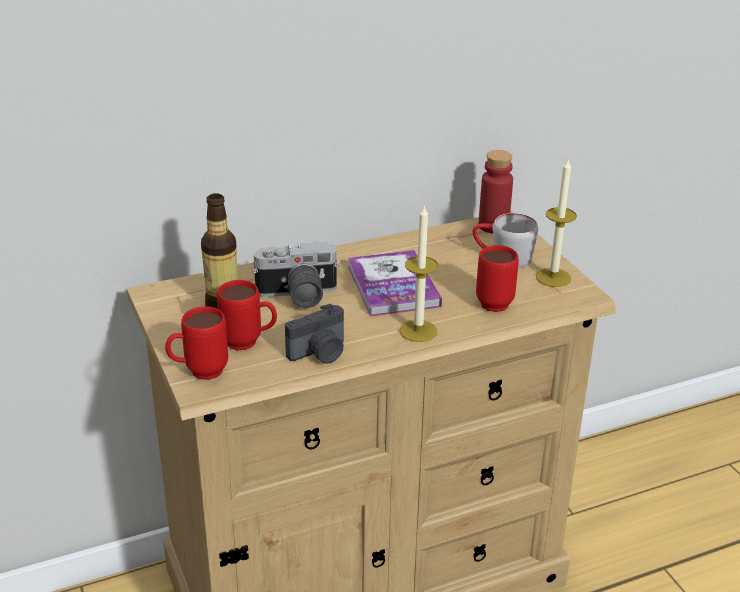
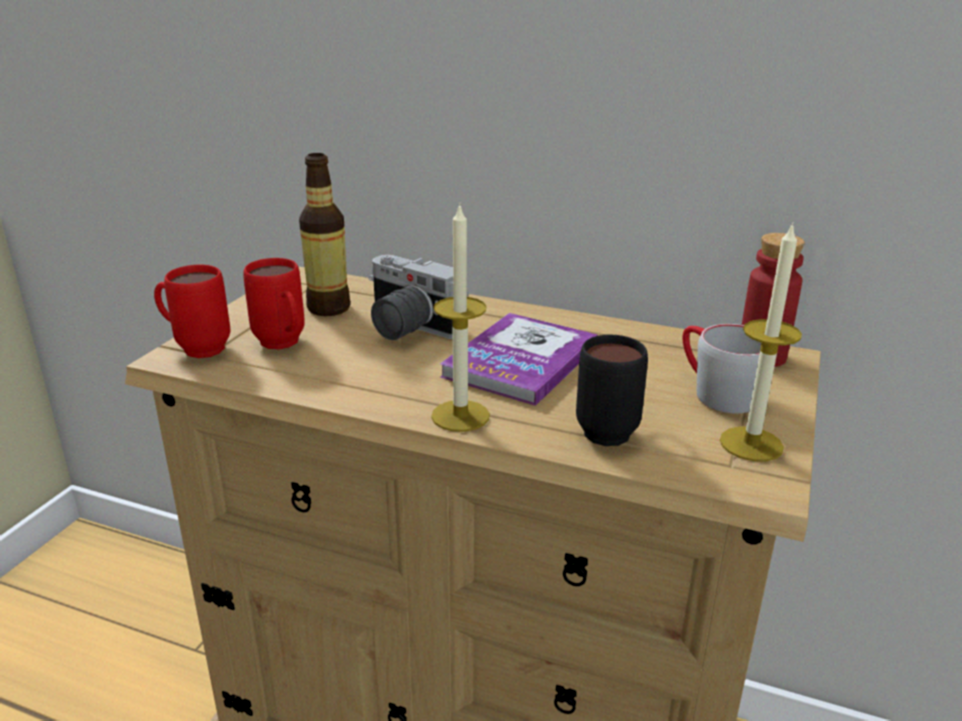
camera: 45 degrees right, 5 degrees down
camera [285,304,344,364] -> none
red mug [476,245,519,312] -> black mug [576,335,648,446]

